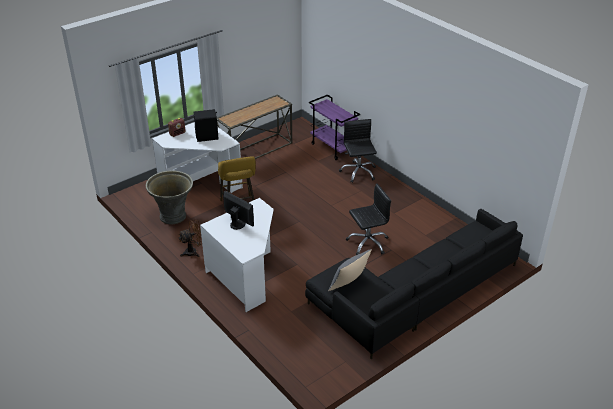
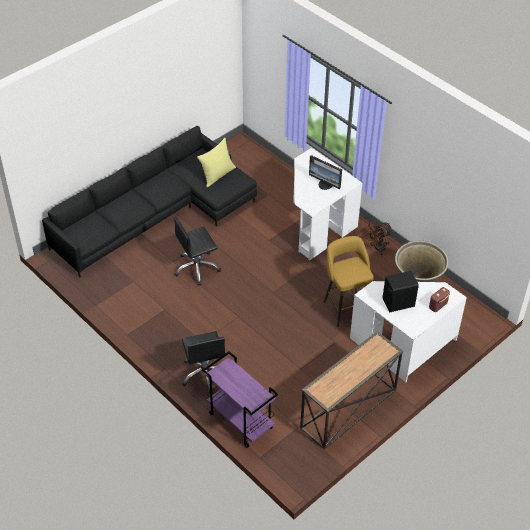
camera: 175 degrees right, 10 degrees up
grey pillow [328,249,372,291] -> yellow pillow [197,138,236,187]

